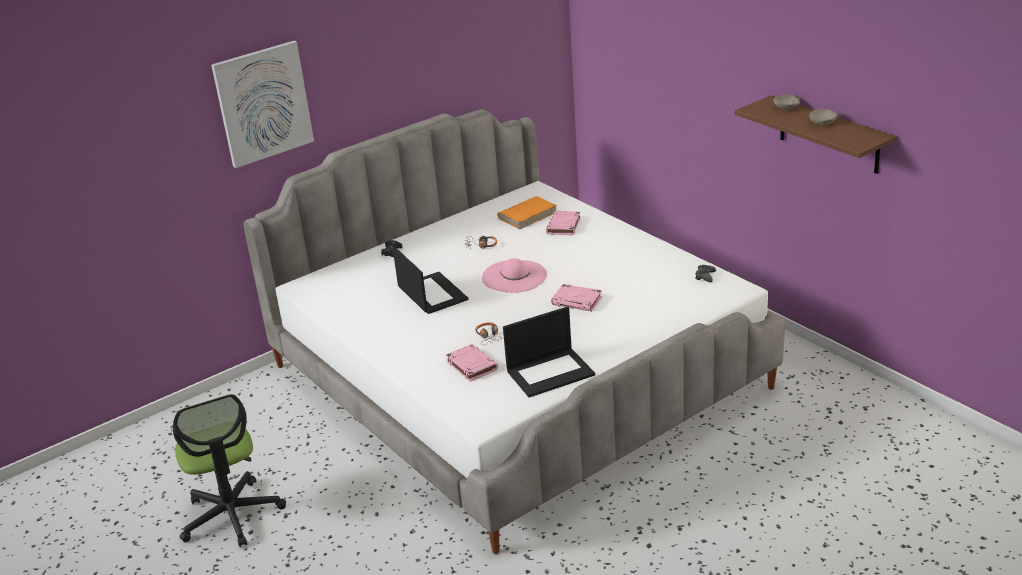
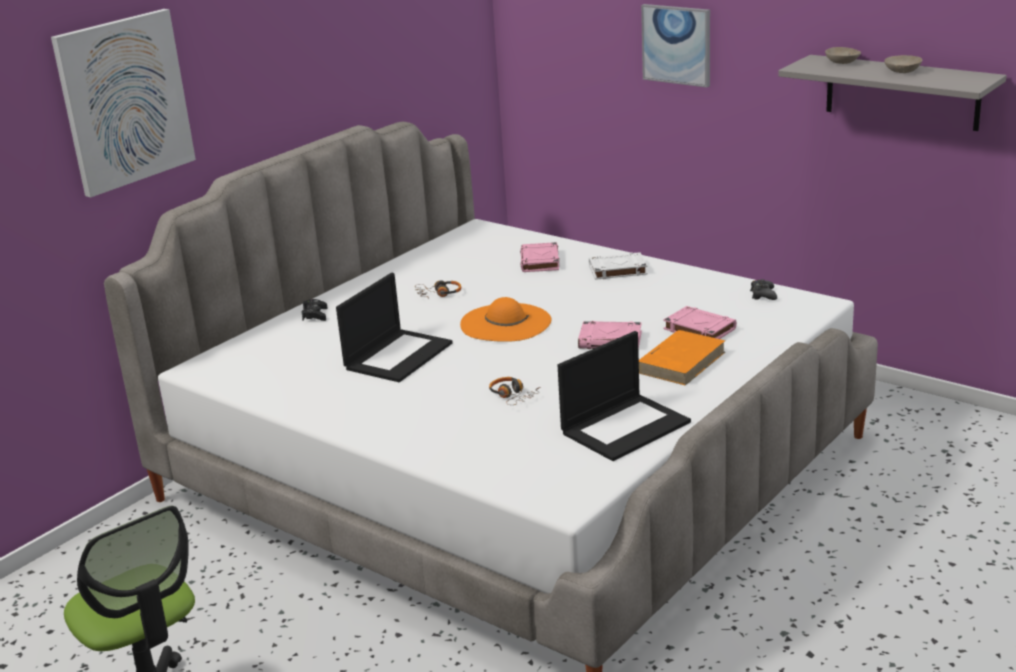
camera: 15 degrees left, 5 degrees down
laptop [393,247,469,314] -> laptop turned 75 degrees clockwise [336,273,453,382]
pink book [446,344,498,382] -> pink book moved to [663,306,737,339]
pink hat [482,258,547,293] -> orange hat [460,297,552,342]
orange book [497,196,557,229] -> orange book moved to [639,330,725,386]
brown shelf [735,96,896,174] -> grey shelf [778,55,1007,131]
none -> white book [589,252,648,280]
none -> picture [641,4,710,88]

